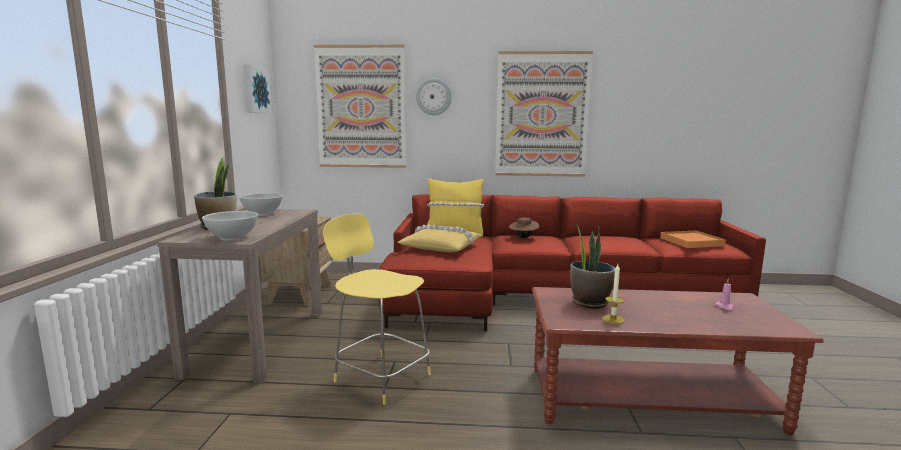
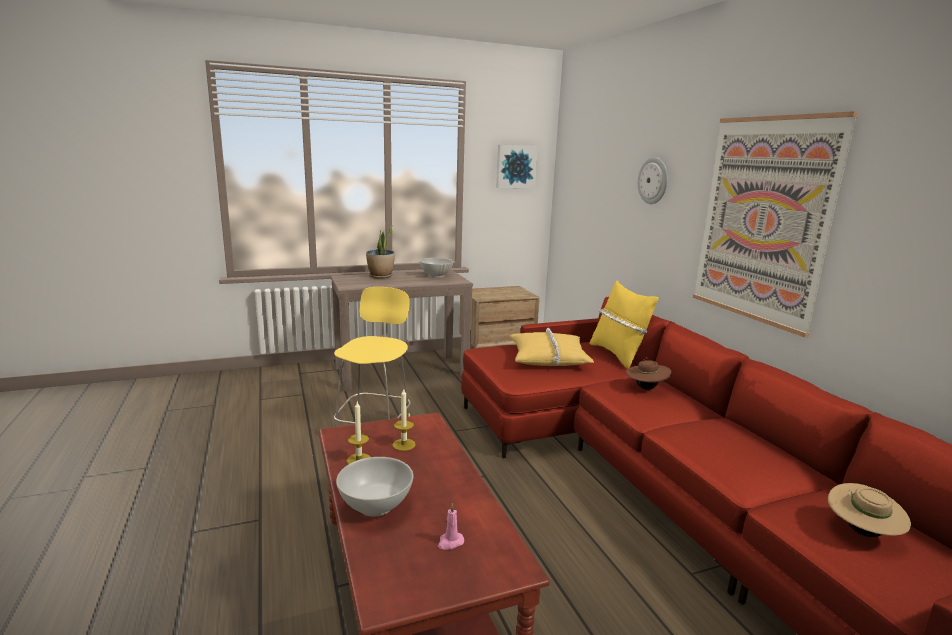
camera: 65 degrees right, 5 degrees up
white bowl [202,211,258,241] -> white bowl moved to [336,457,413,517]
picture [314,45,406,168] -> none
potted plant [570,223,615,309] -> candle [393,389,416,451]
orange tray [660,231,726,248] -> beige hat [828,483,911,537]

